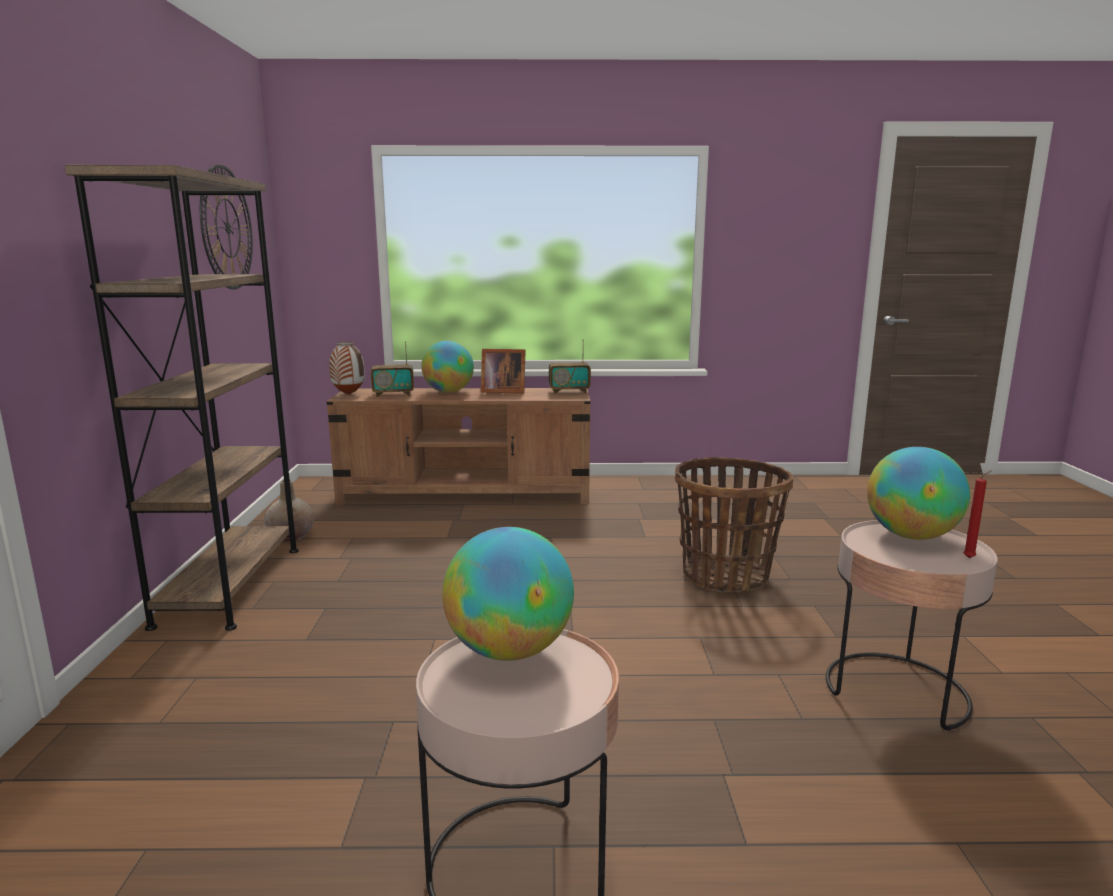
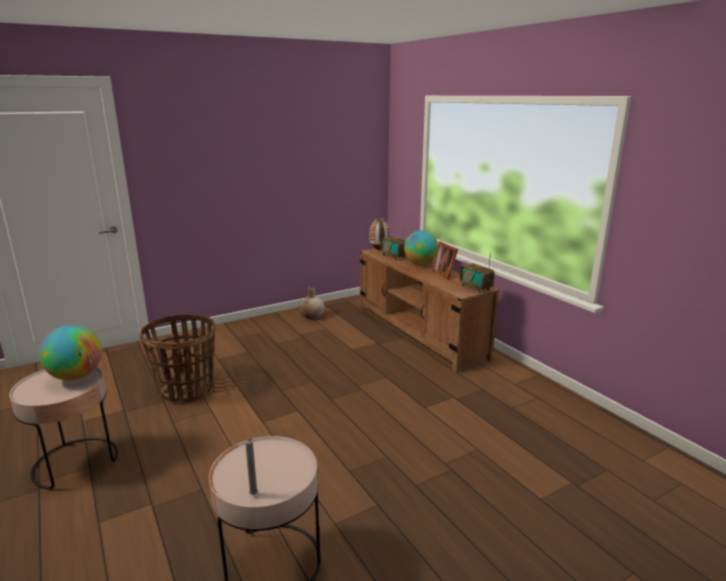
camera: 60 degrees right, 5 degrees up
brown bookcase [65,165,299,631] -> none
wall clock [200,164,253,290] -> none
basket [675,457,794,592] -> basket moved to [140,313,216,403]
globe [867,447,970,540] -> none
red candle [963,471,991,558] -> grey candle [245,438,258,495]

